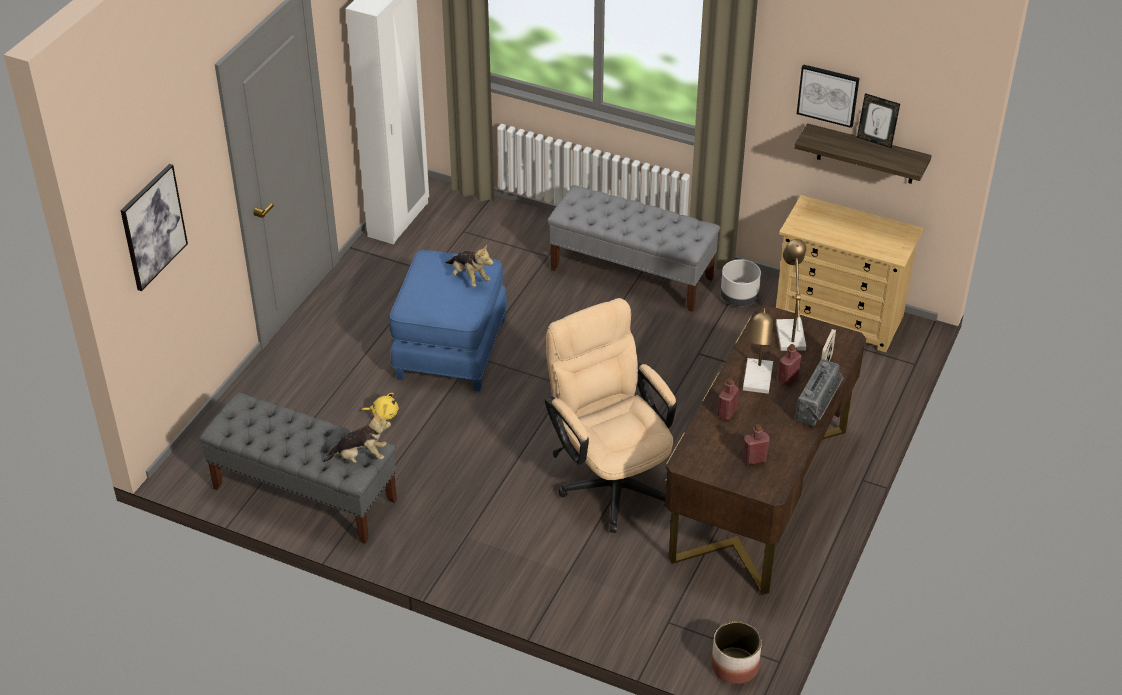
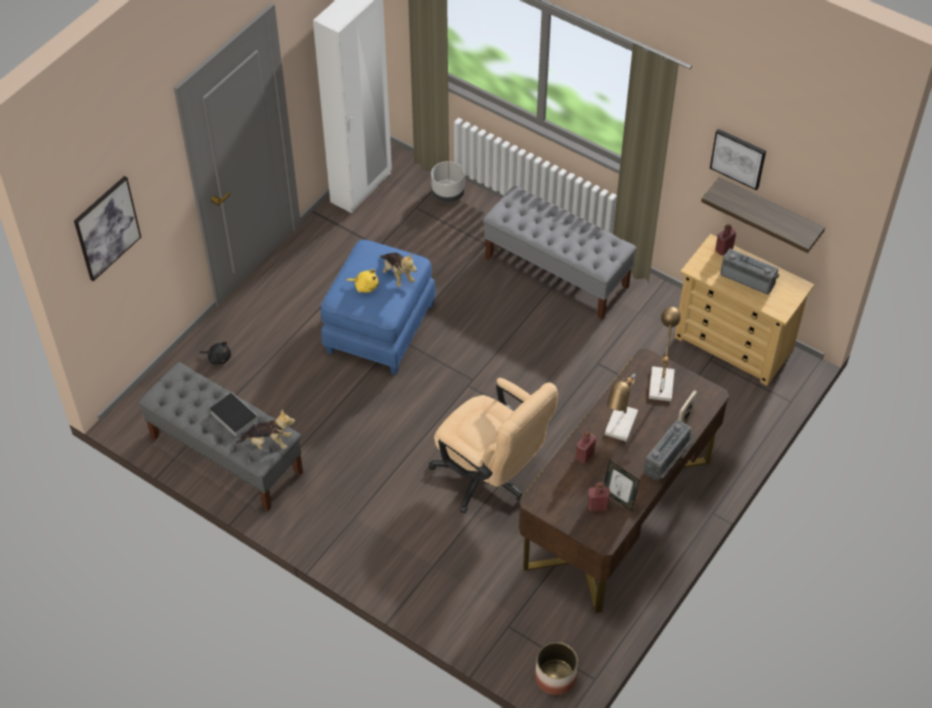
camera: 10 degrees right, 10 degrees up
yellow plush toy [361,393,399,420] -> yellow plush toy moved to [346,269,379,293]
beige office chair [544,298,676,533] -> beige office chair turned 150 degrees clockwise [428,378,558,514]
grey planter [721,259,761,306] -> grey planter moved to [431,161,464,203]
red bottle [778,344,802,385] -> red bottle moved to [715,224,736,255]
picture frame [857,93,900,148] -> picture frame moved to [604,460,640,511]
none -> black plush toy [200,342,231,365]
none -> book [209,392,259,437]
none -> radio [720,248,779,294]

